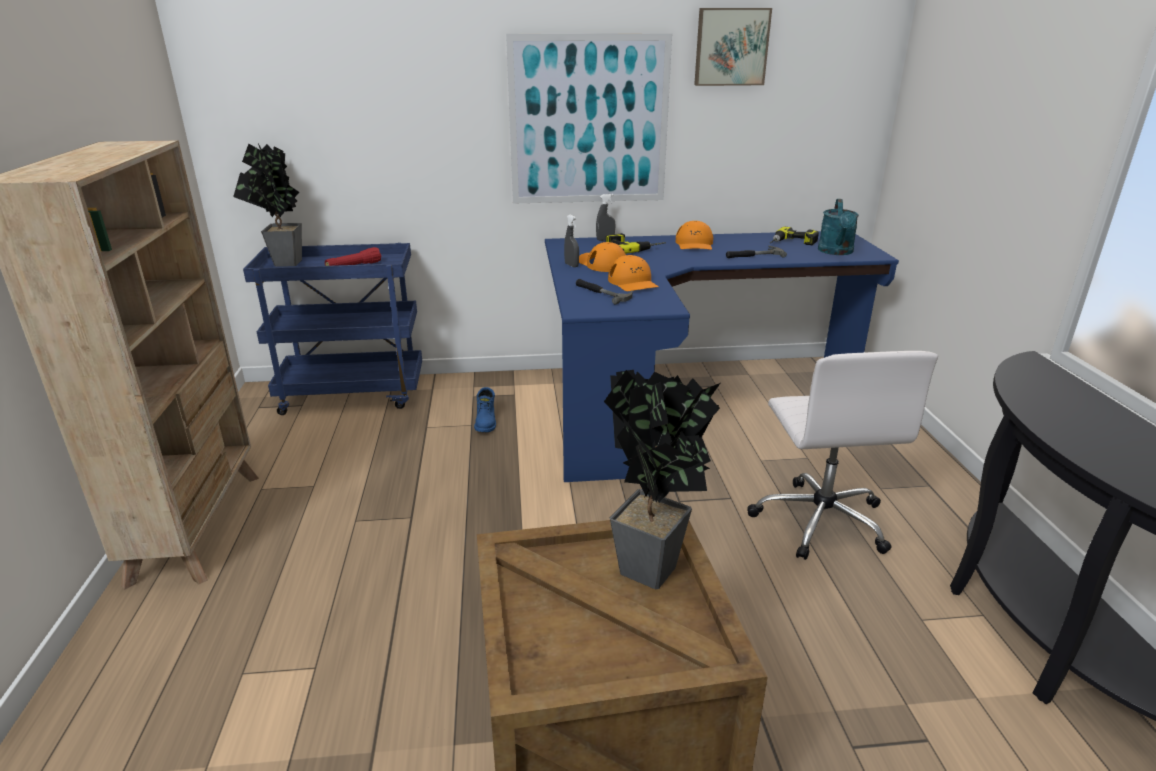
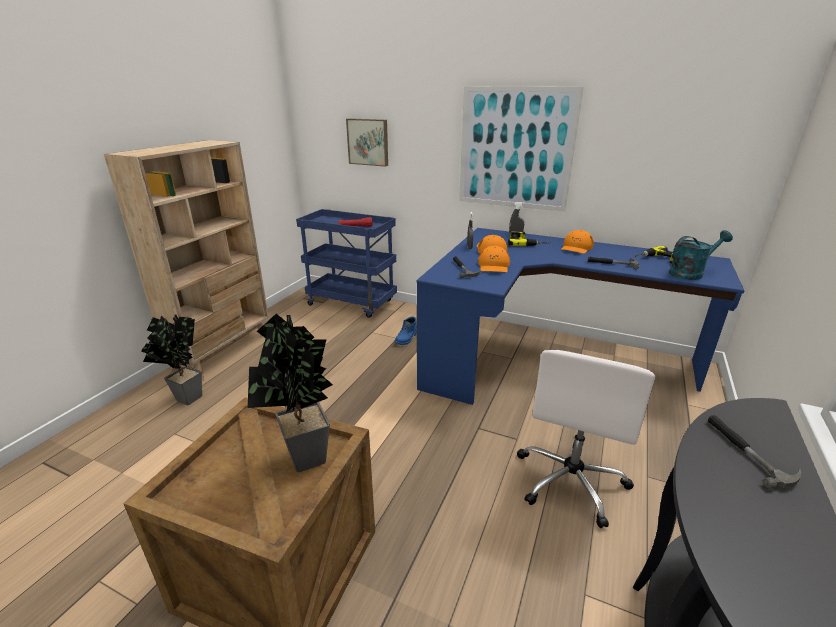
camera: 30 degrees right, 0 degrees up
potted plant [233,144,302,267] -> potted plant moved to [141,314,202,406]
picture [694,8,772,86] -> picture moved to [346,118,388,167]
turquoise watering can [818,199,859,255] -> turquoise watering can turned 150 degrees counterclockwise [669,230,733,280]
none -> hammer [708,415,801,489]

